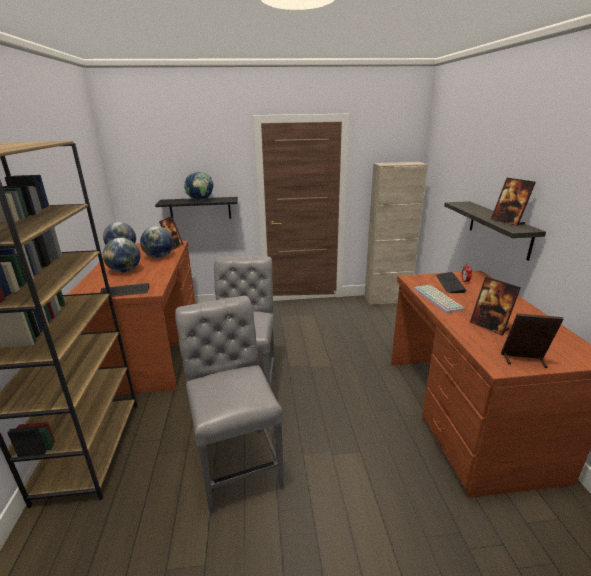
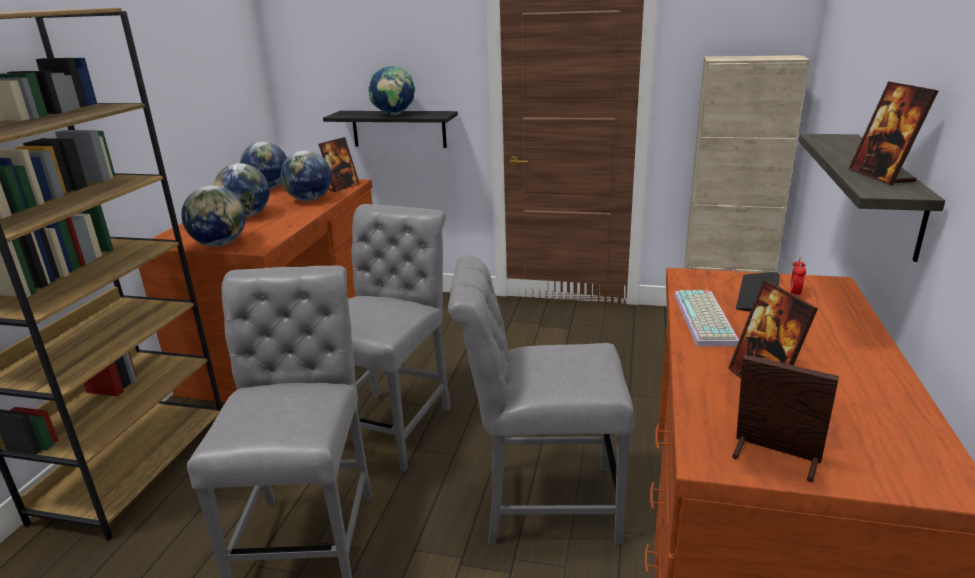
camera: 20 degrees right, 0 degrees up
keyboard [100,283,149,297] -> globe [181,186,246,246]
none -> grey chair [448,255,634,545]

